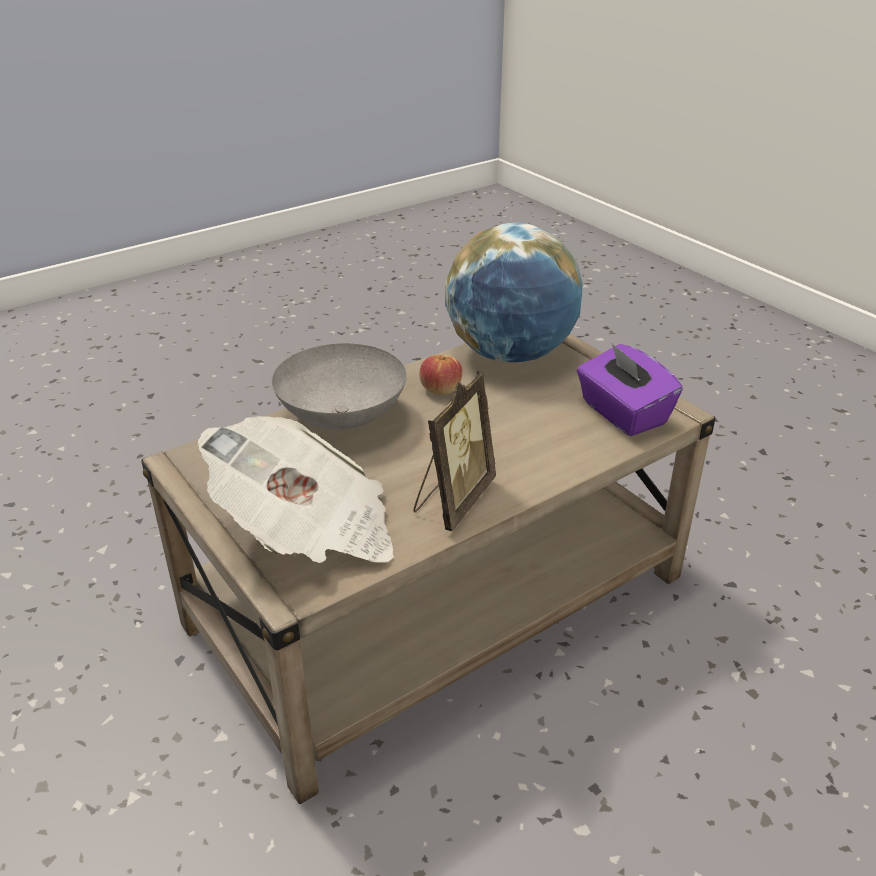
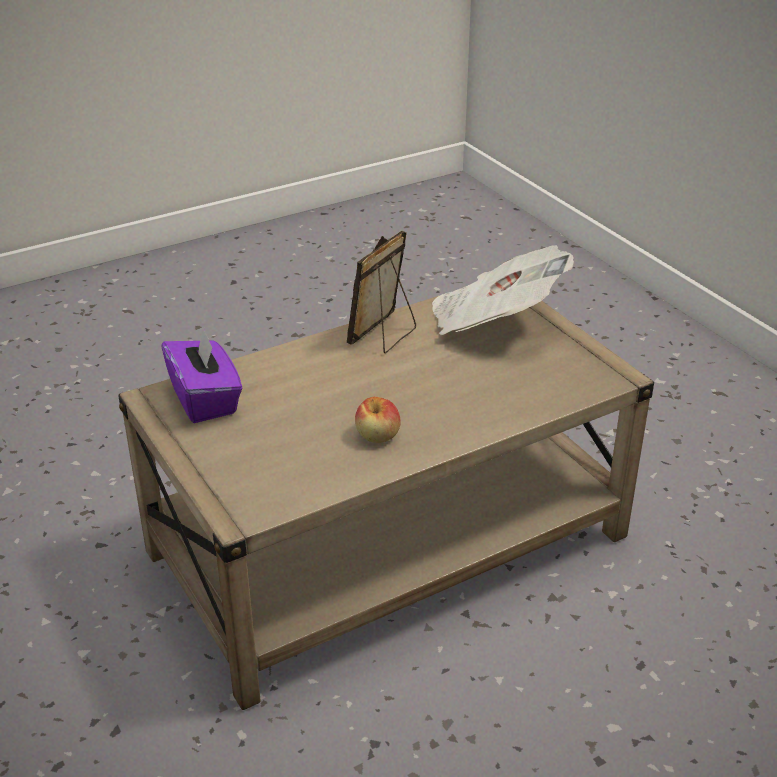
camera: 175 degrees left, 0 degrees up
grey bowl [272,343,407,430] -> none
globe [445,223,583,362] -> none

